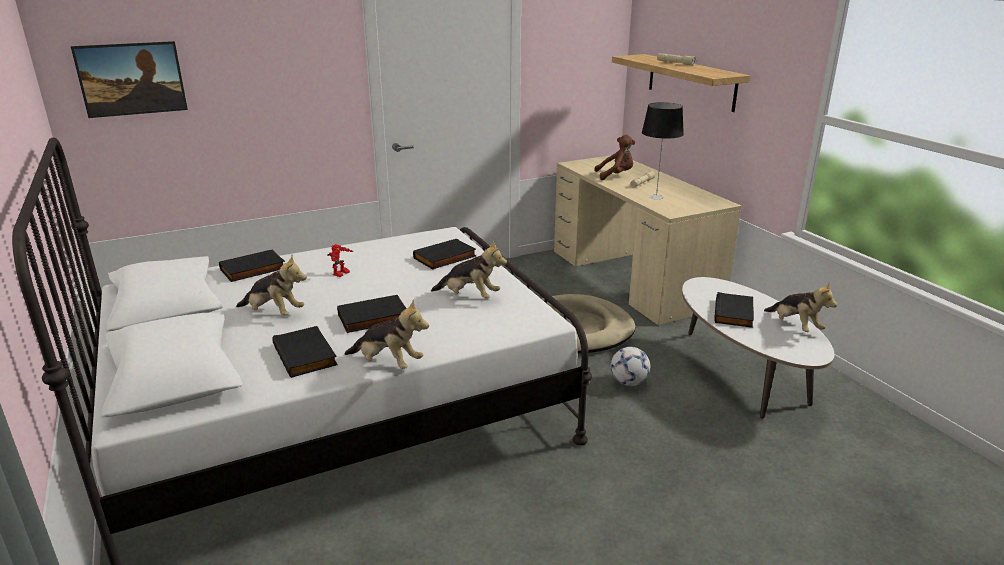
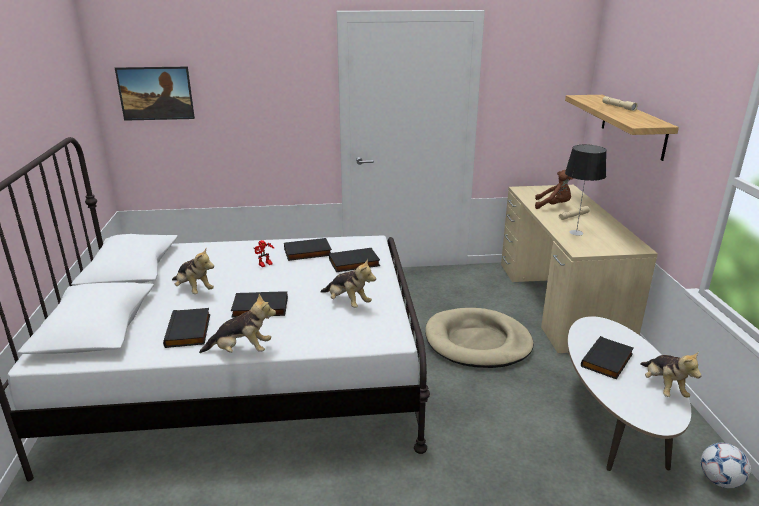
camera: 20 degrees right, 0 degrees up
black book [219,249,285,282] -> black book moved to [284,238,332,261]
plush toy [345,299,429,369] -> plush toy turned 45 degrees counterclockwise [199,294,276,353]
football [611,347,650,386] -> football moved to [701,443,751,488]

